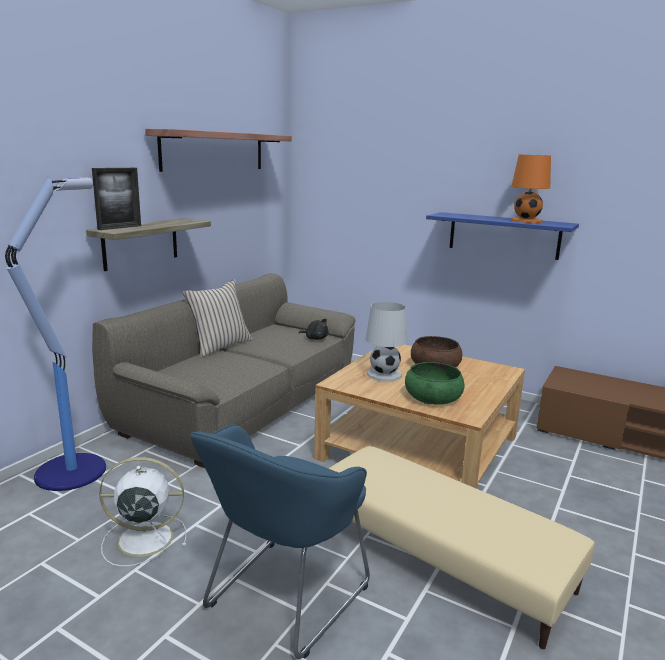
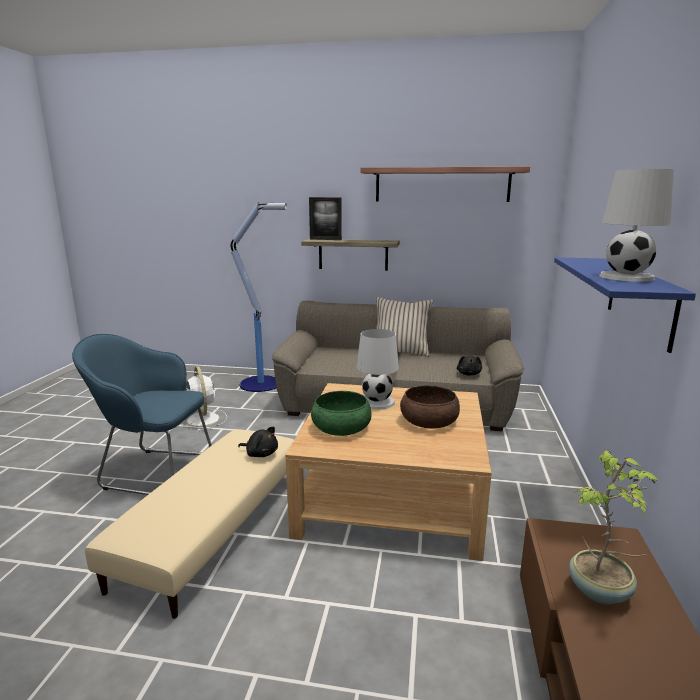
camera: 70 degrees right, 0 degrees up
orange table lamp [511,155,551,223] -> white table lamp [599,169,674,282]
none -> black plush toy [238,427,278,457]
none -> potted plant [569,450,659,604]

